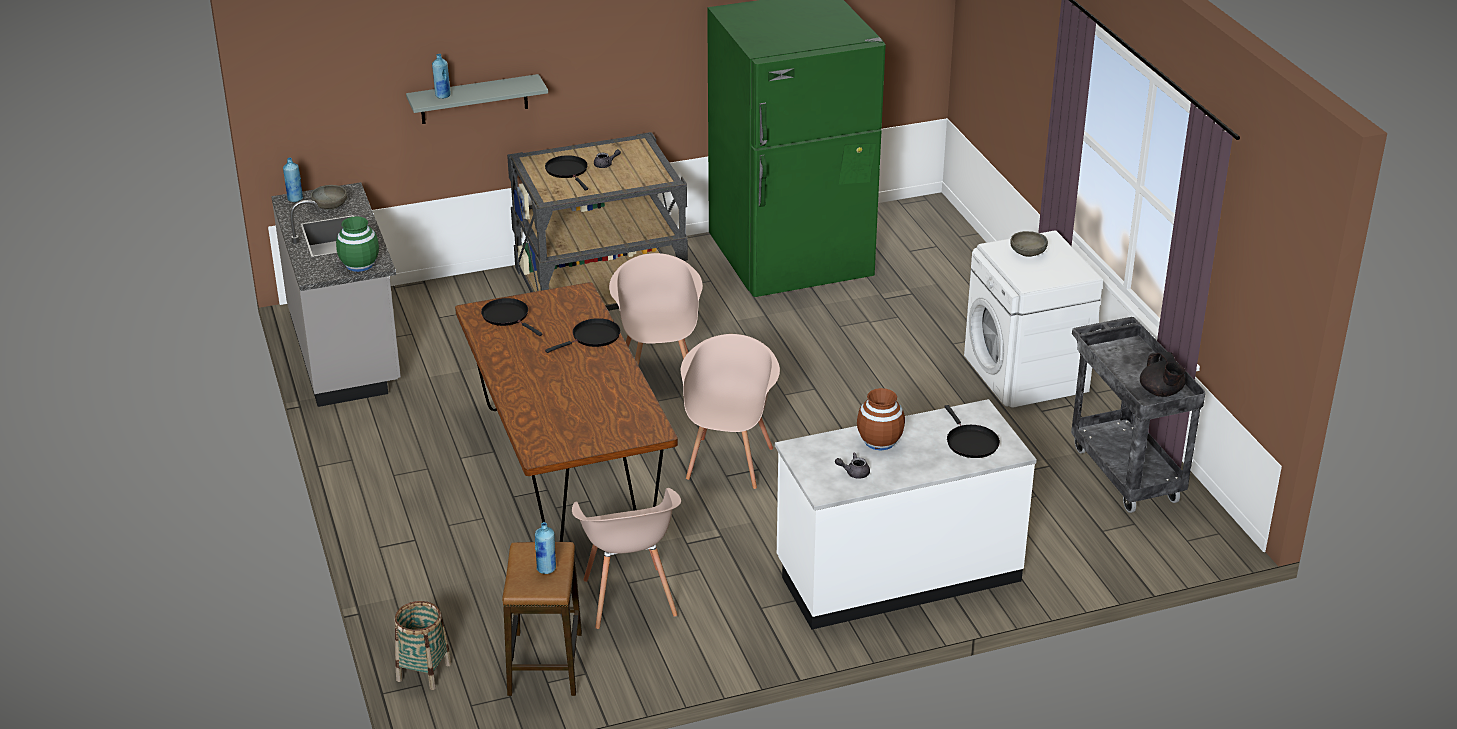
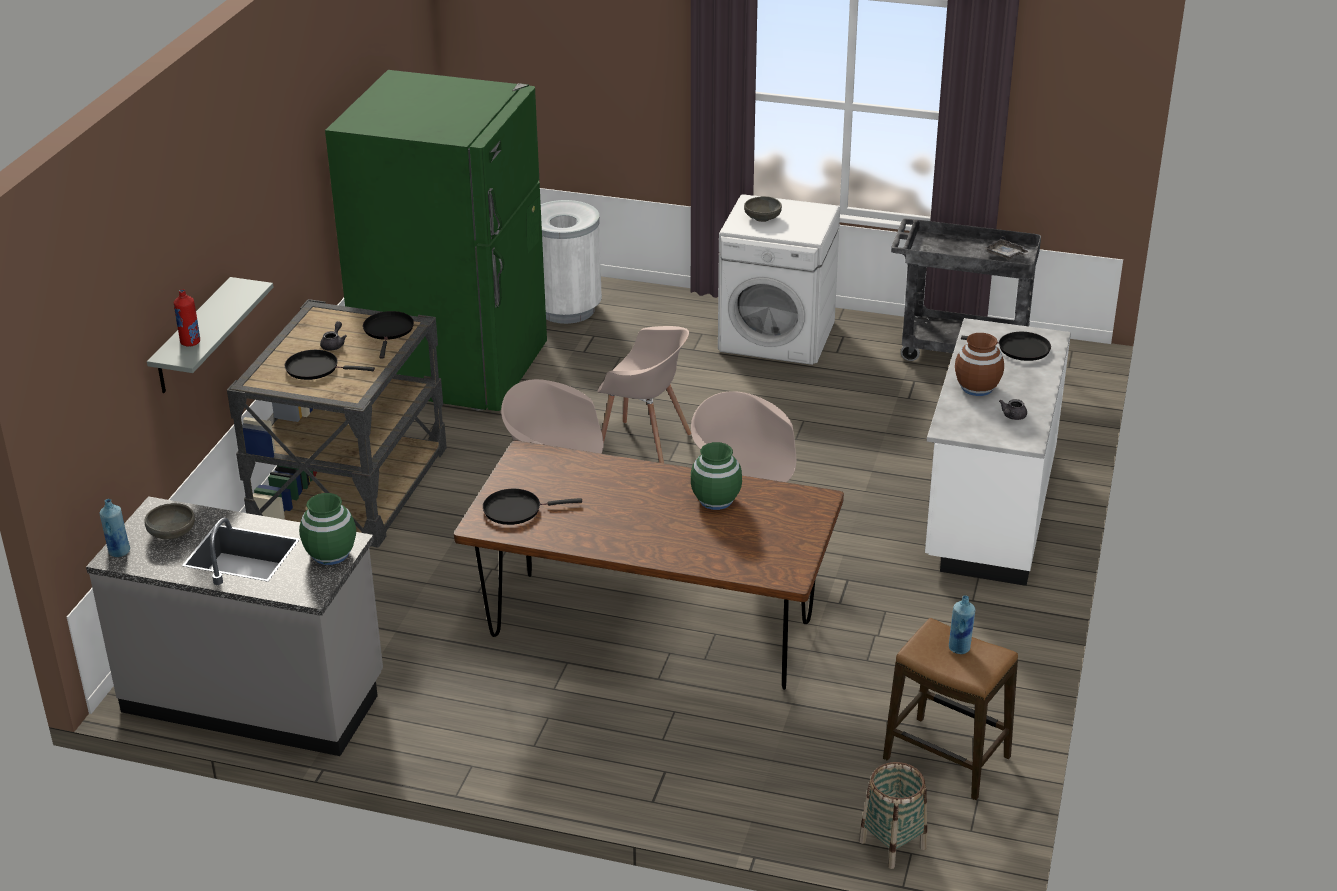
camera: 55 degrees left, 0 degrees up
blue bottle [432,54,451,99] -> red bottle [174,289,200,347]
black frying pan [545,318,620,353] -> black frying pan moved to [363,311,414,359]
beige chair [572,488,681,629] -> beige chair moved to [597,326,691,463]
black teapot [1140,352,1185,397] -> grey tray [985,236,1031,260]
none -> white trash can [541,200,602,324]
none -> green vase [691,442,742,510]

